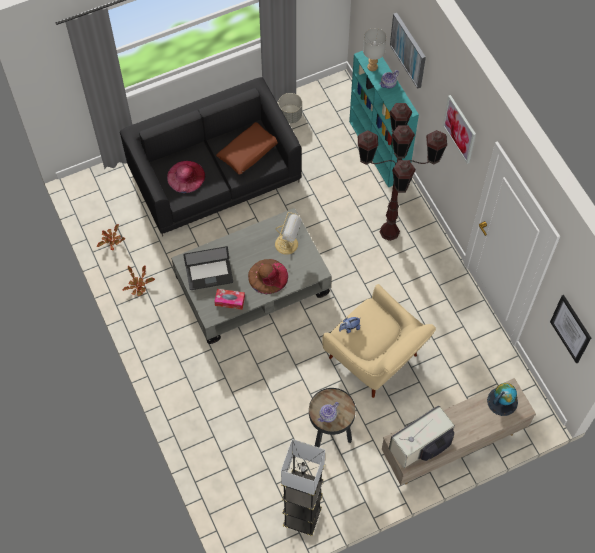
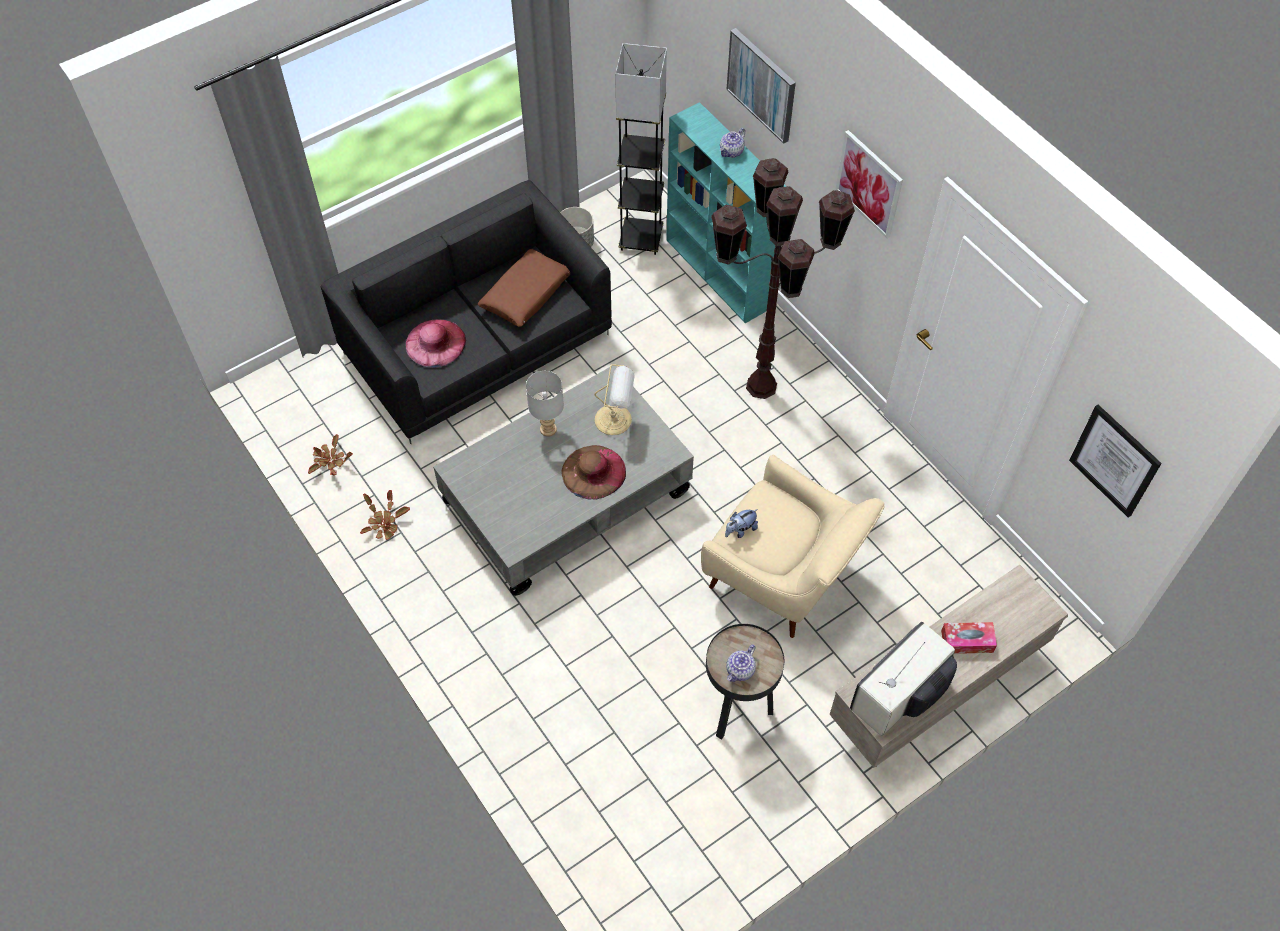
camera: 10 degrees left, 5 degrees down
laptop [183,246,233,290] -> none
tissue box [214,289,245,310] -> tissue box moved to [941,622,997,654]
grey floor lamp [281,439,325,536] -> grey floor lamp moved to [615,43,667,255]
grey table lamp [363,28,386,71] -> grey table lamp moved to [526,371,564,437]
globe [487,383,518,416] -> none

